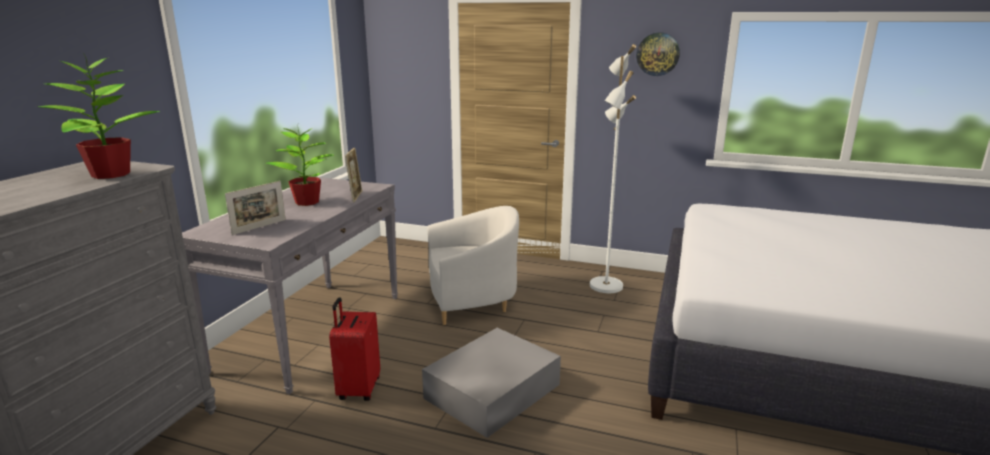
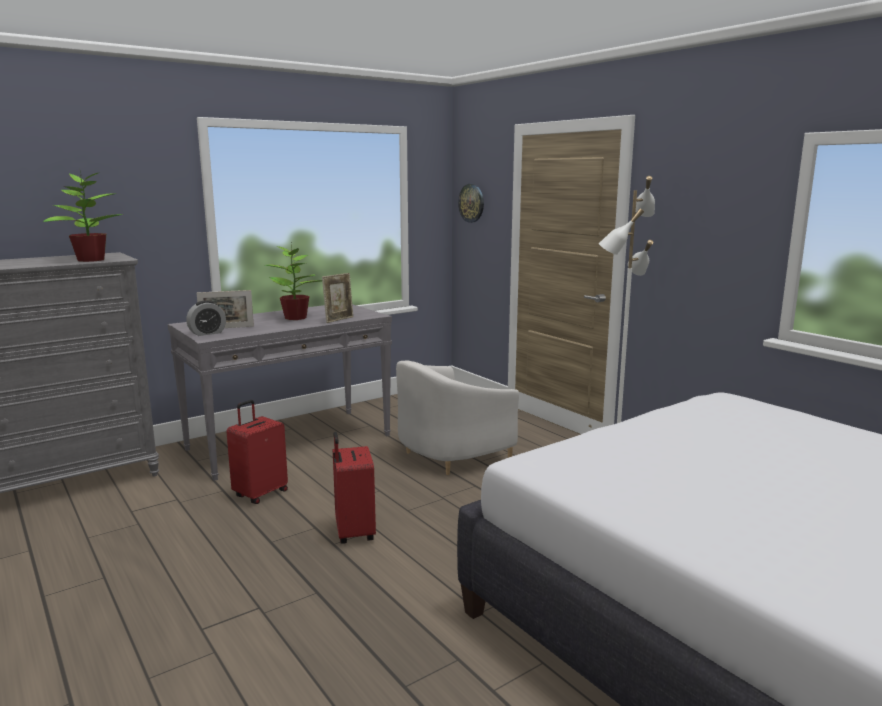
camera: 35 degrees right, 5 degrees down
grey storage box [422,328,561,438] -> red suitcase [333,432,376,544]
white armchair [427,206,519,325] -> white armchair turned 120 degrees clockwise [396,361,519,475]
wall clock [636,33,680,76] -> wall clock moved to [458,184,484,223]
none -> alarm clock [186,300,226,336]

